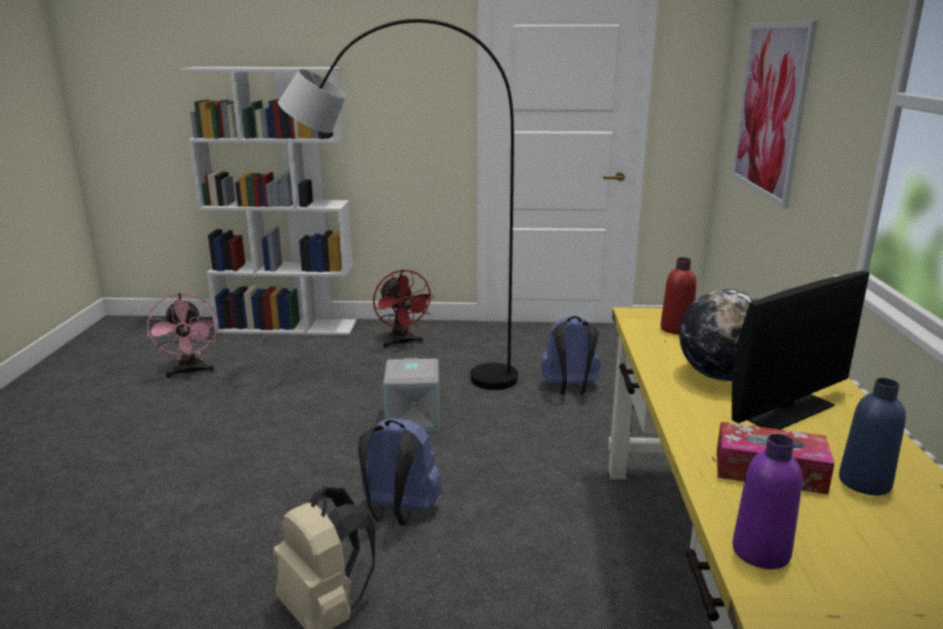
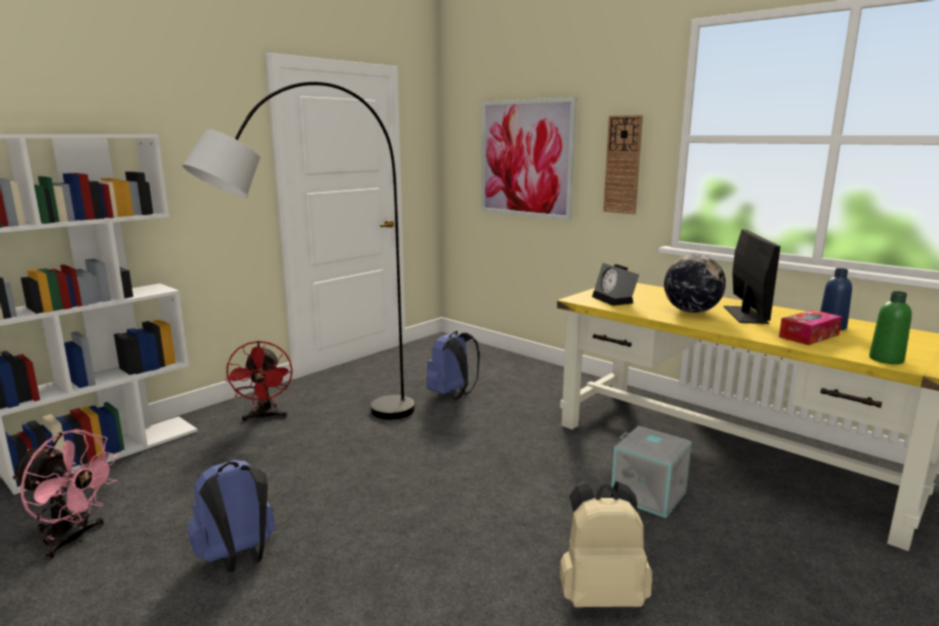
camera: 50 degrees left, 5 degrees down
blue backpack [358,418,441,526] -> blue backpack moved to [188,460,275,572]
red fan [373,269,434,348] -> red fan turned 60 degrees clockwise [225,341,293,421]
grey storage box [383,358,440,432] -> grey storage box moved to [611,426,692,518]
red bottle [660,257,697,335] -> alarm clock [592,263,639,306]
purple bottle [733,434,803,569] -> green bottle [869,291,912,364]
none -> wall clock [603,115,643,214]

